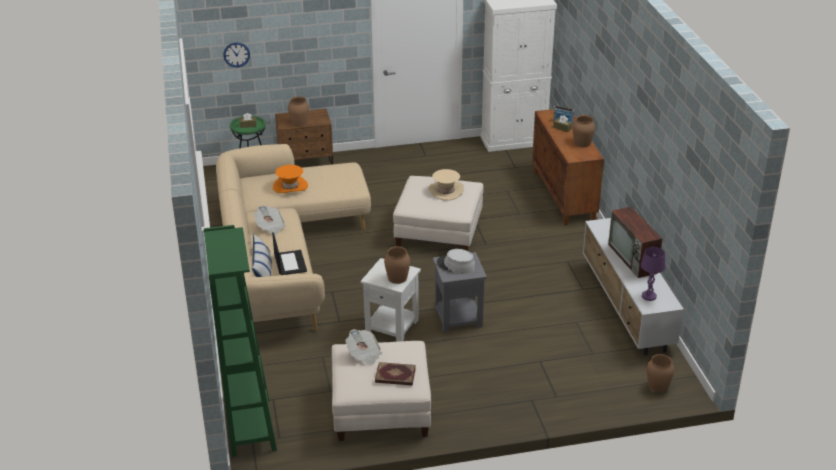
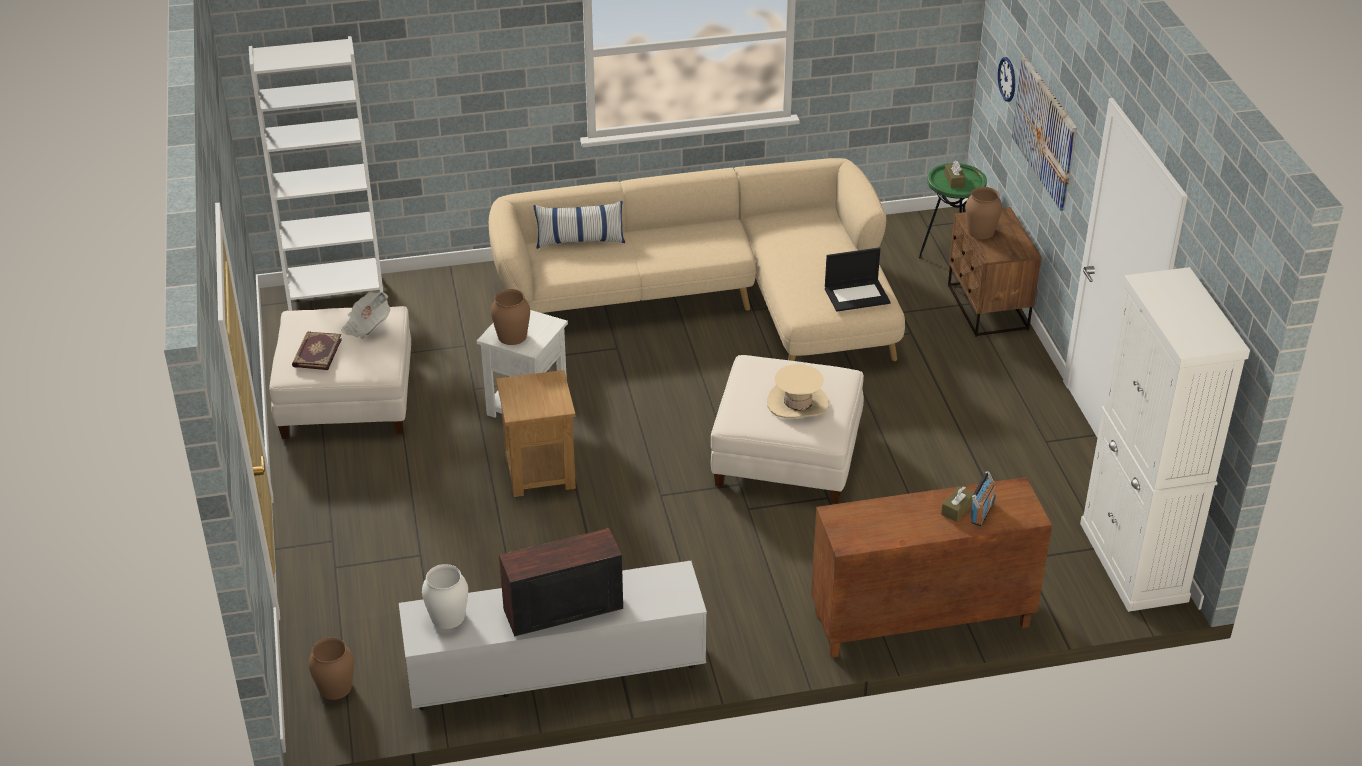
camera: 90 degrees right, 5 degrees up
green bookcase [204,225,277,457] -> white bookcase [249,36,383,311]
newspaper [254,205,286,235] -> none
laptop [272,232,307,275] -> laptop moved to [825,247,890,312]
orange hat [273,165,308,193] -> none
grey side table [433,252,487,333] -> brown side table [496,370,576,497]
grey hat [437,249,476,274] -> none
brown vase [572,115,595,147] -> none
purple table lamp [641,247,665,301] -> white vase [422,564,468,629]
none -> picture [1012,56,1077,211]

